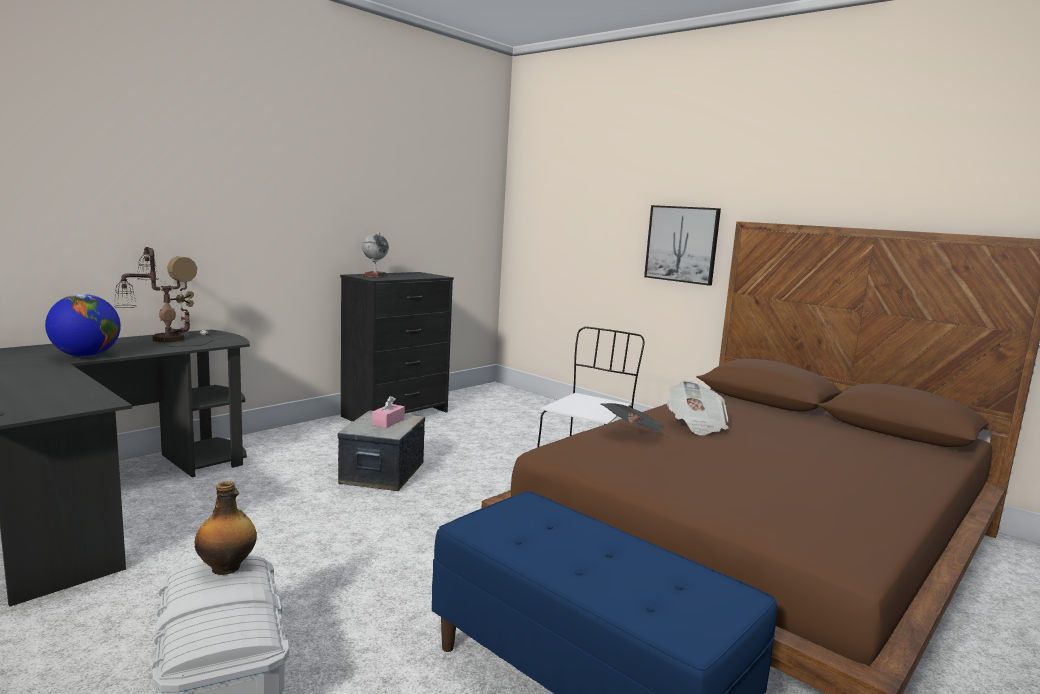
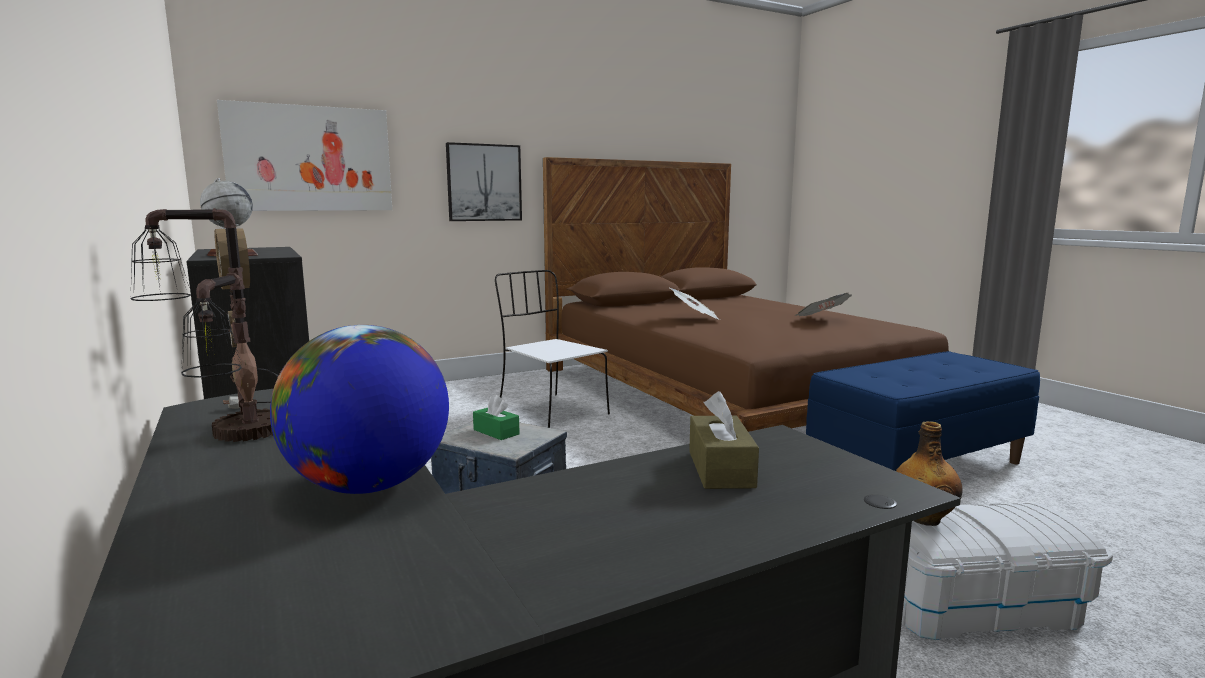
camera: 70 degrees left, 0 degrees up
pink tissue box [372,396,405,428] -> green tissue box [473,395,520,440]
newspaper [601,403,665,431] -> newspaper moved to [795,293,852,316]
none -> picture [217,100,392,211]
none -> brown tissue box [689,391,759,489]

